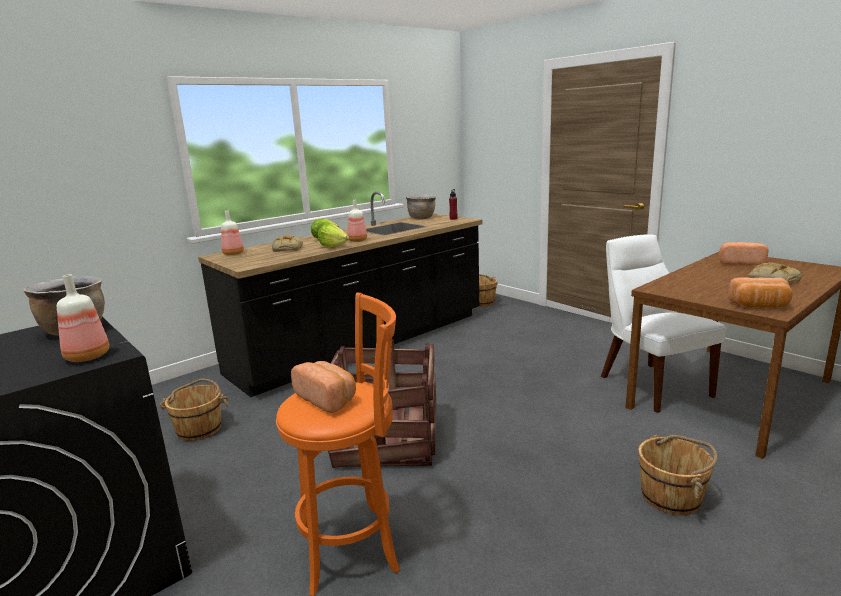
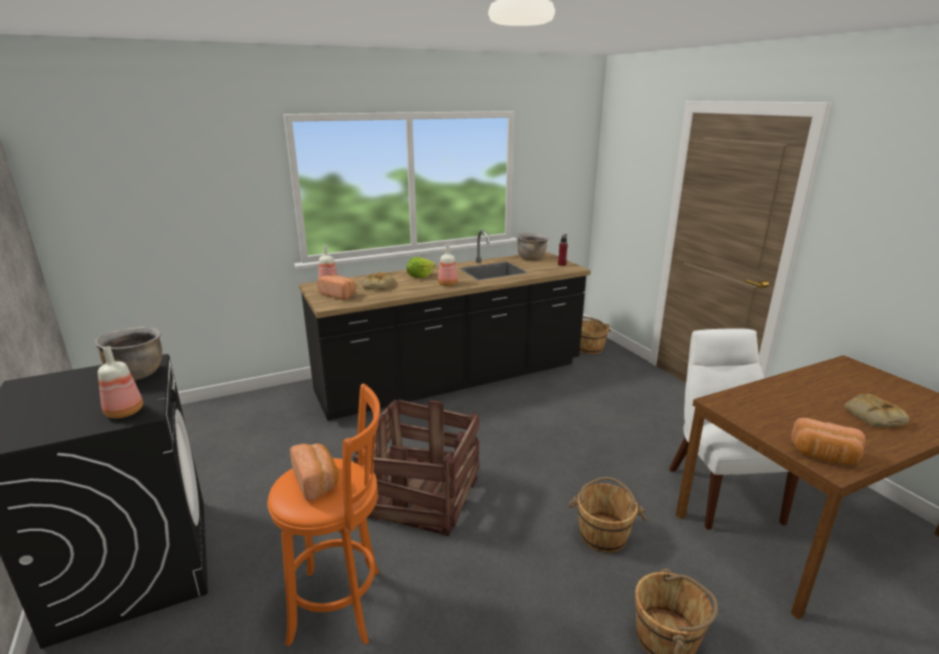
camera: 15 degrees right, 5 degrees up
brown bucket [159,379,229,441] -> brown bucket moved to [568,477,646,553]
lettuce [318,224,349,248] -> none
bread [719,242,768,265] -> bread moved to [317,275,356,300]

